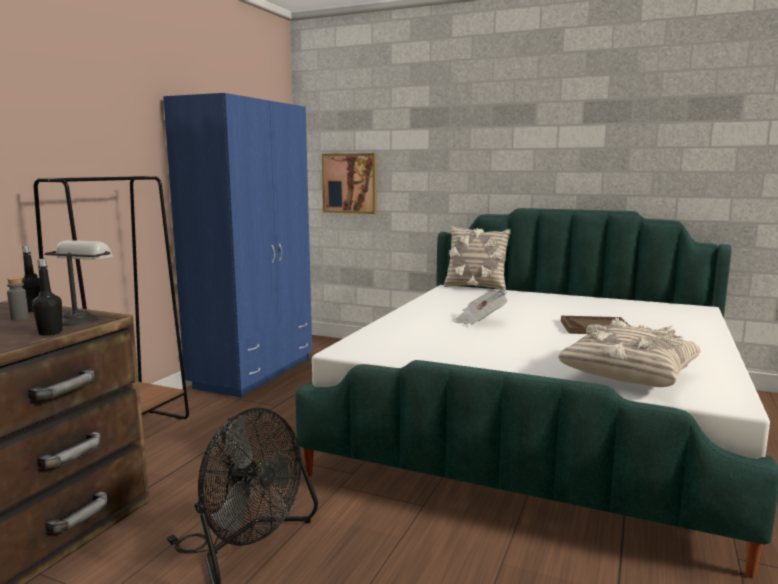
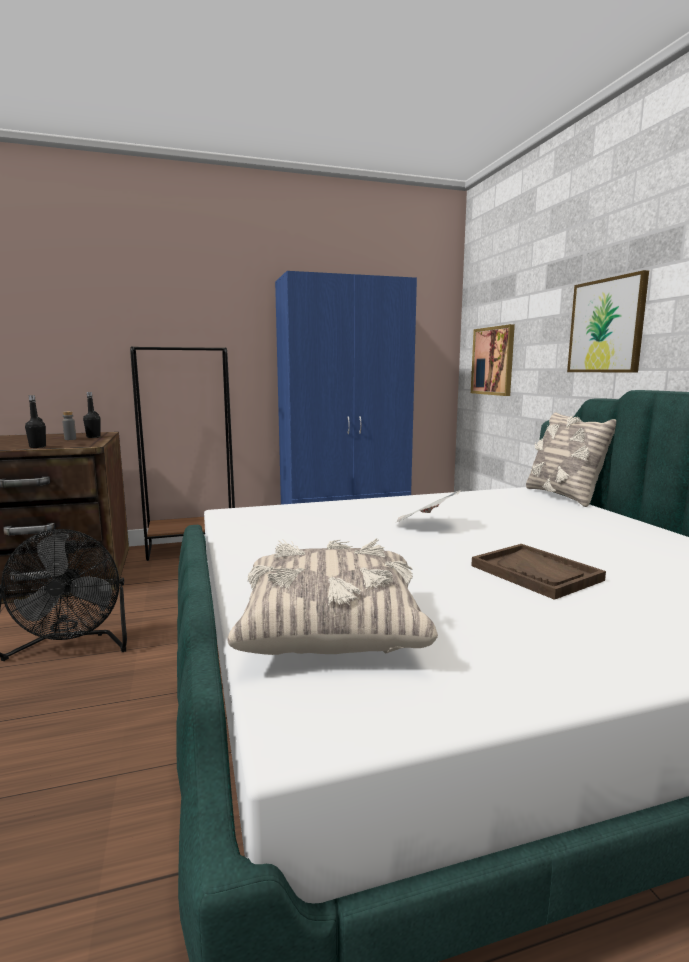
camera: 50 degrees right, 0 degrees up
table lamp [44,240,113,326] -> none
none -> picture [567,270,649,373]

